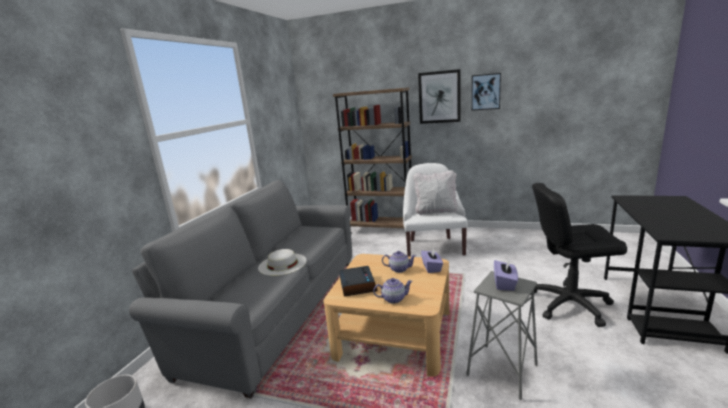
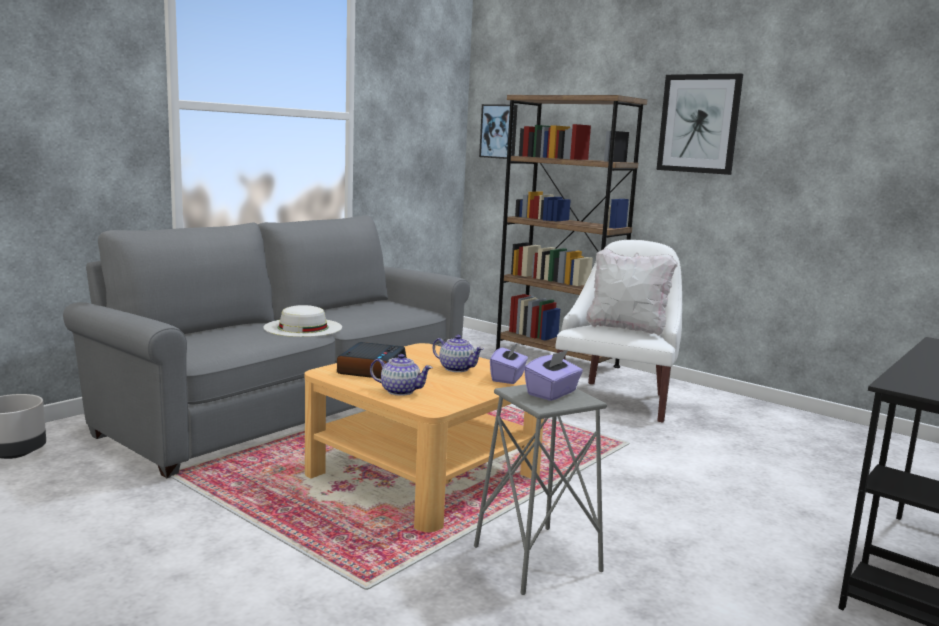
camera: 20 degrees right, 5 degrees down
picture [472,73,501,111] -> picture moved to [479,104,518,159]
black office chair [530,183,627,327] -> none

